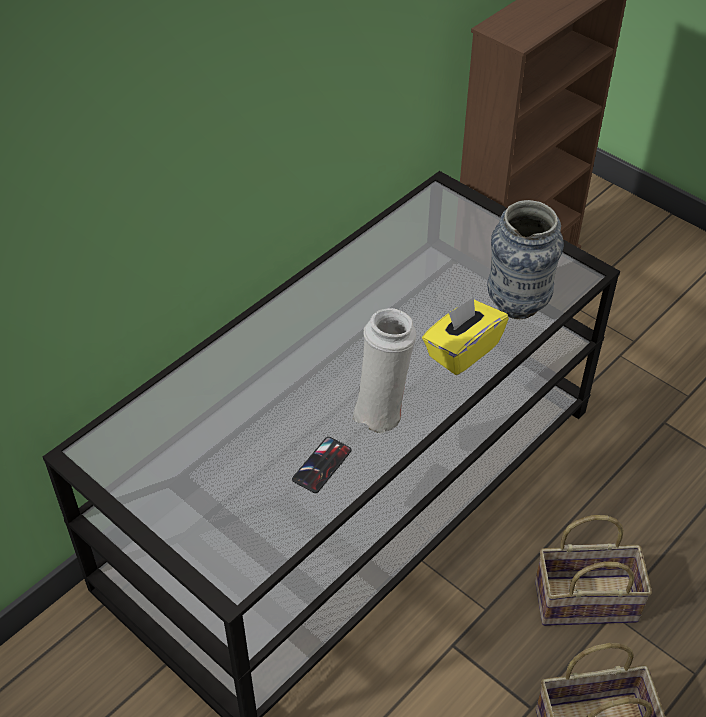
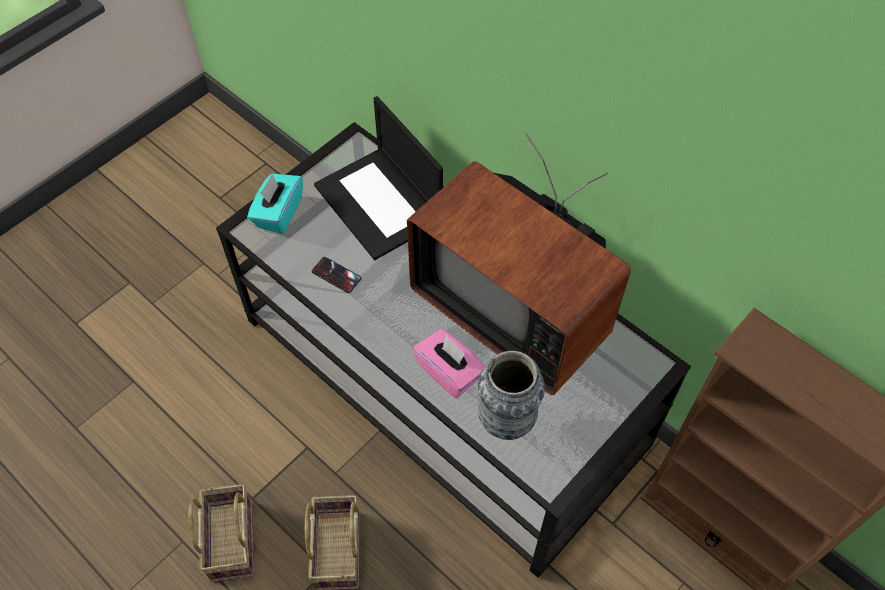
camera: 90 degrees right, 10 degrees up
white vase [352,308,416,434] -> none
yellow tissue box [422,296,509,375] -> pink tissue box [413,329,485,399]
none -> turquoise tissue box [247,174,303,234]
none -> laptop [314,96,443,260]
none -> television [407,133,631,395]

